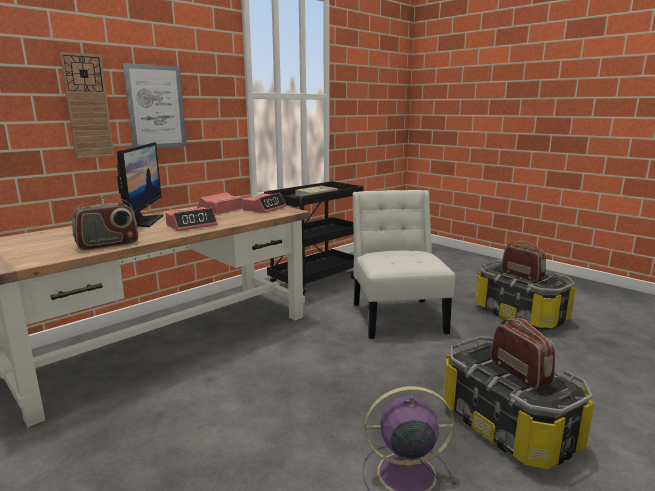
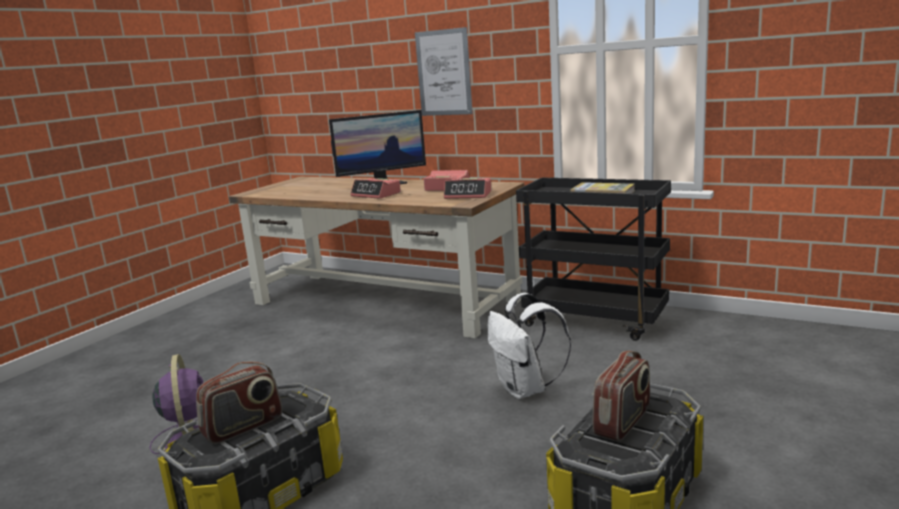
camera: 75 degrees right, 0 degrees up
wall clock [60,52,114,159] -> none
radio [72,196,138,250] -> none
white chair [352,190,455,339] -> white backpack [487,293,571,399]

